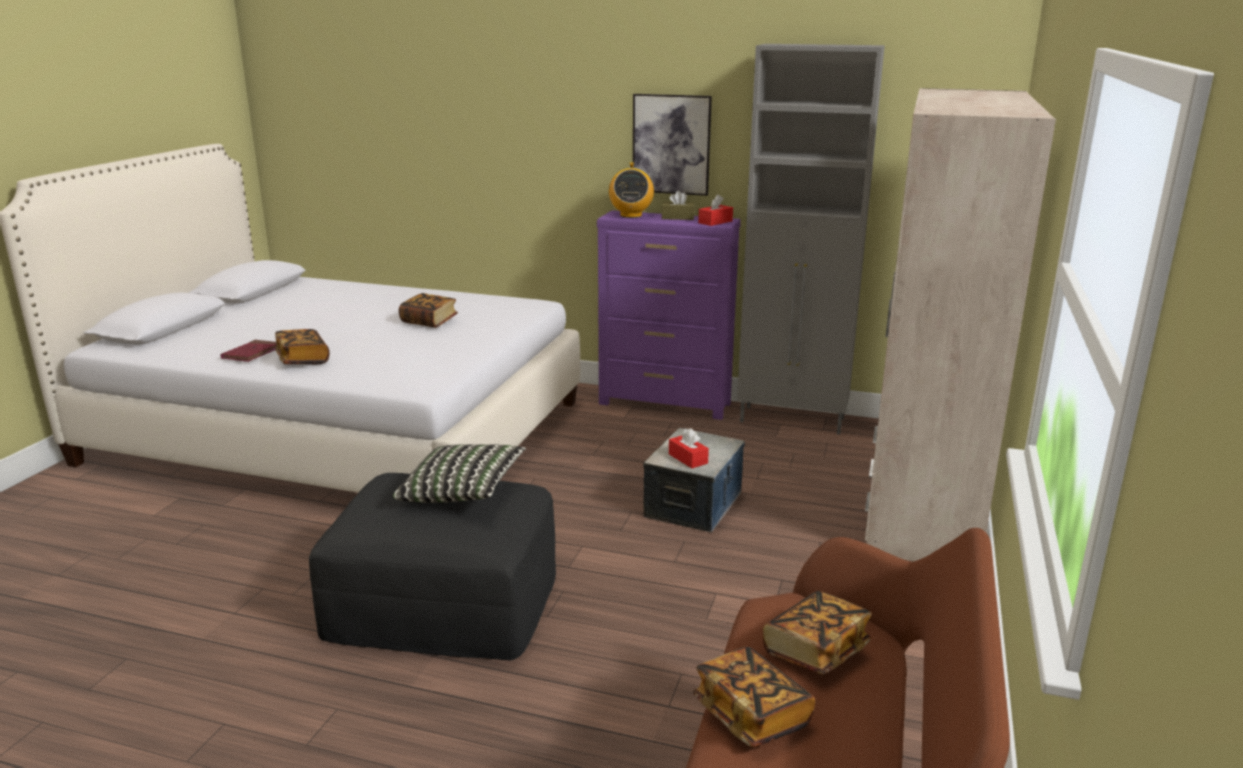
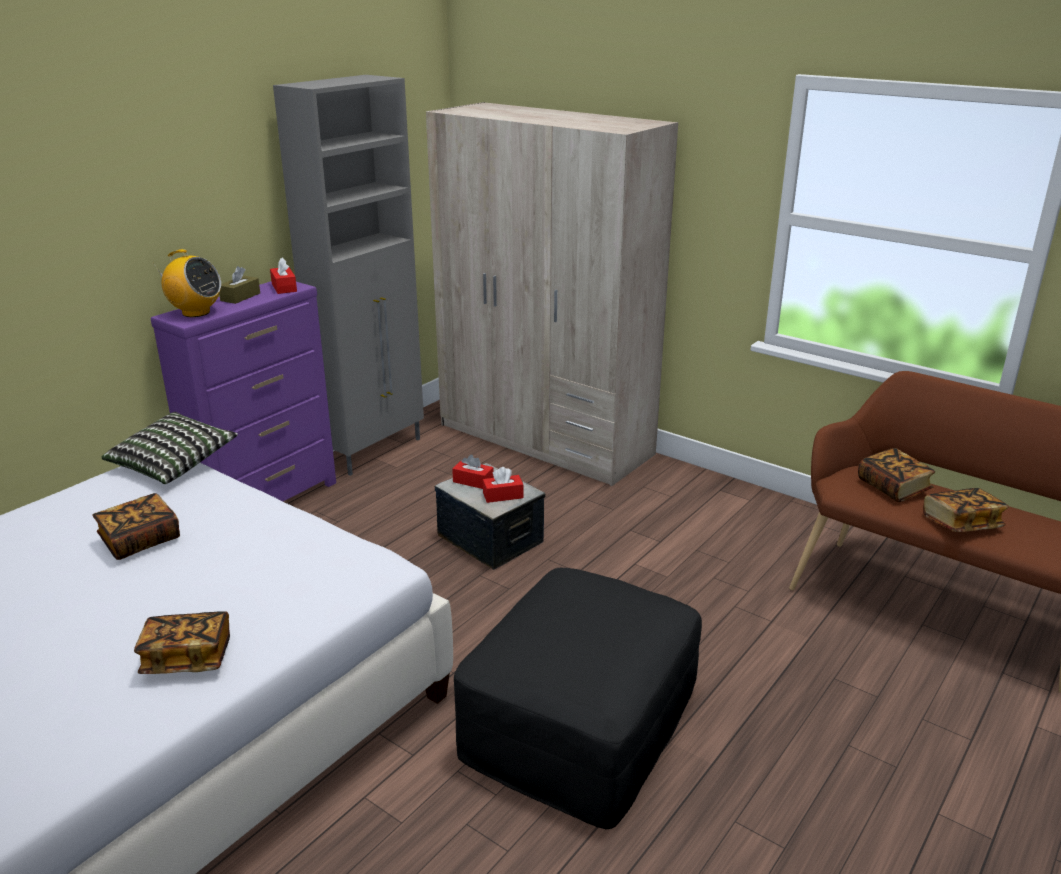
camera: 70 degrees left, 5 degrees up
red book [220,340,276,362] -> none
pillow [393,444,526,503] -> pillow moved to [101,412,238,484]
picture [633,94,712,196] -> none
none -> red tissue box [452,454,494,489]

